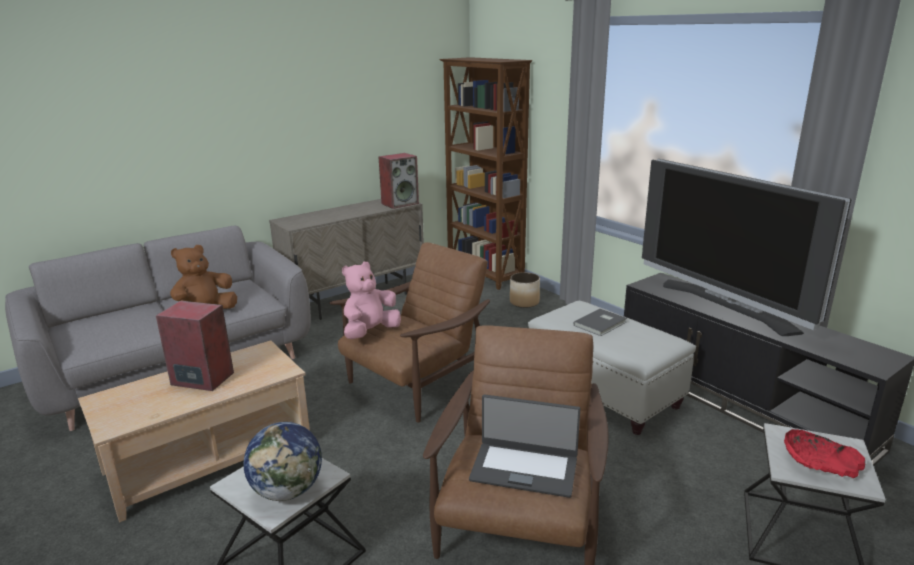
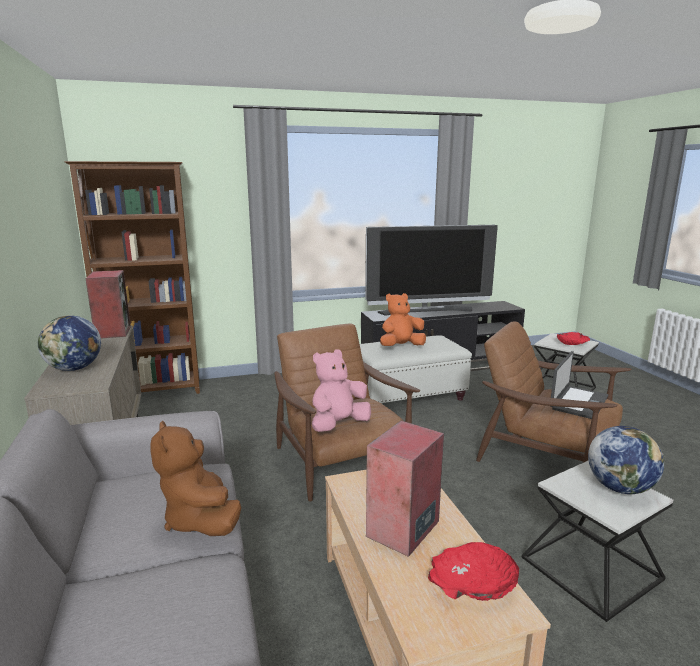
camera: 70 degrees left, 5 degrees down
pink plush toy [342,262,401,339] -> pink plush toy turned 75 degrees clockwise [312,349,371,432]
planter [510,272,540,308] -> none
grey book [573,309,627,336] -> orange plush toy [380,293,426,346]
none -> globe [38,315,101,371]
none -> red bowl [428,542,519,601]

